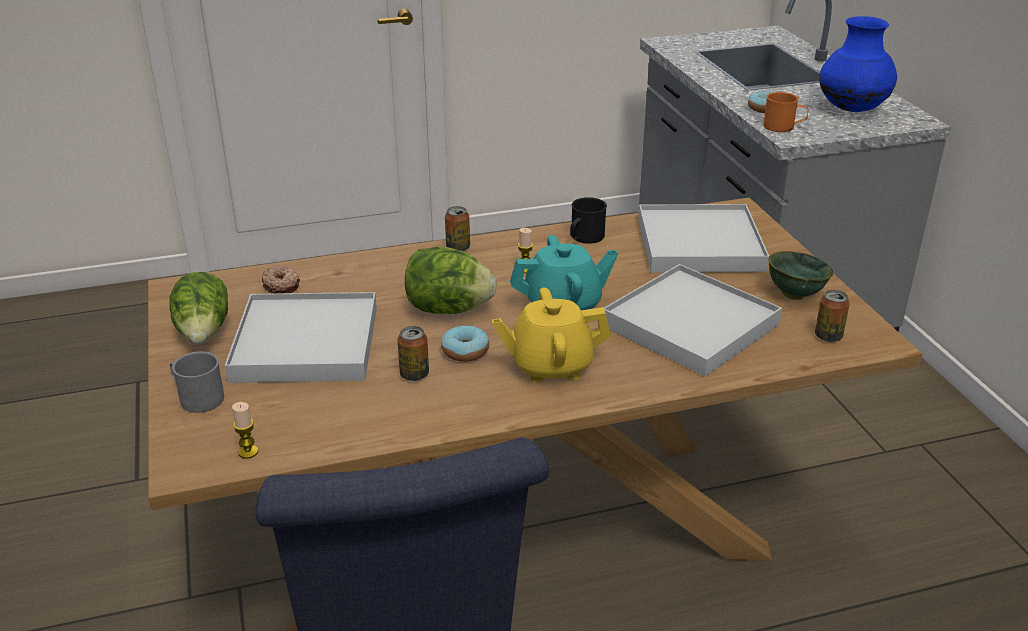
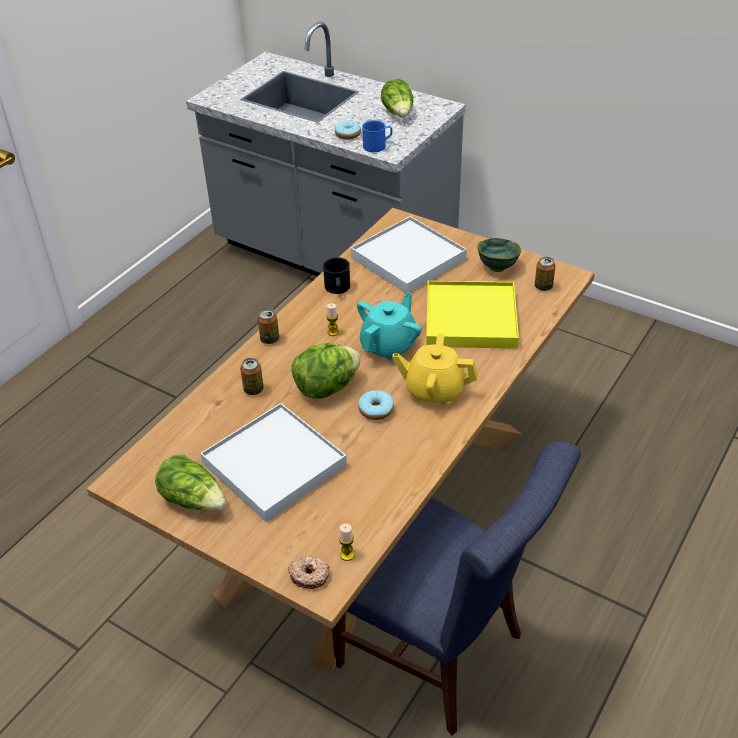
camera: 40 degrees left, 10 degrees up
grey mug [170,351,224,413] -> none
donut [262,266,300,294] -> donut moved to [288,557,329,589]
can [397,326,429,381] -> can moved to [240,358,264,395]
yellow teapot [491,288,611,383] -> yellow teapot turned 60 degrees clockwise [392,334,478,405]
white tray [604,264,782,377] -> yellow tray [426,281,519,349]
orange mug [763,92,808,132] -> blue mug [362,120,392,152]
blue vase [819,16,897,112] -> lettuce [381,79,413,117]

